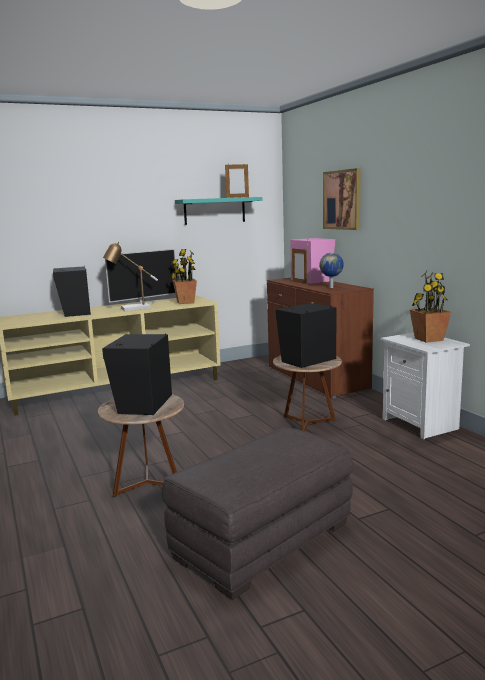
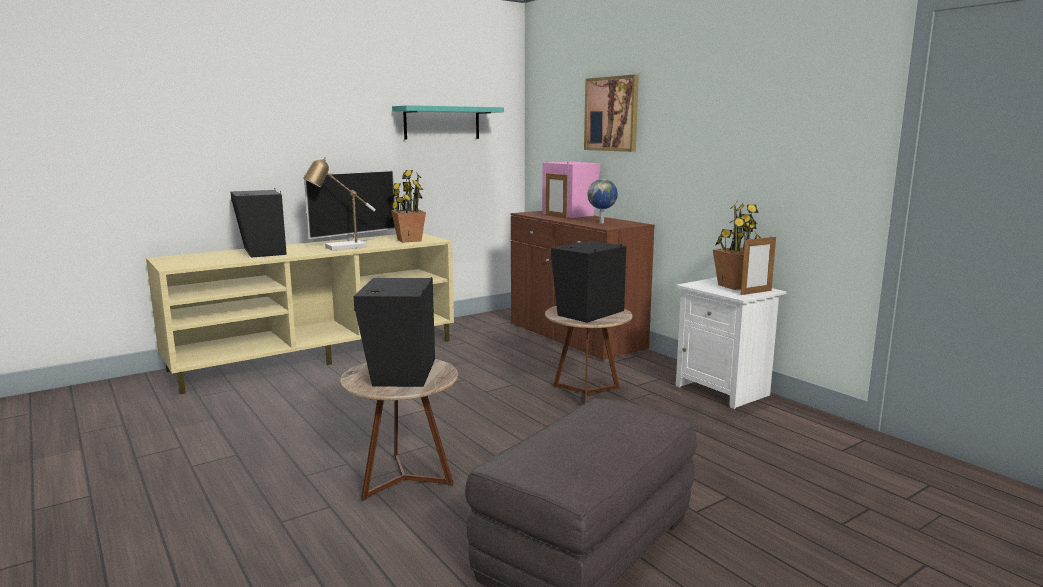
camera: 10 degrees left, 0 degrees up
picture frame [225,164,249,198] -> picture frame moved to [740,235,776,295]

